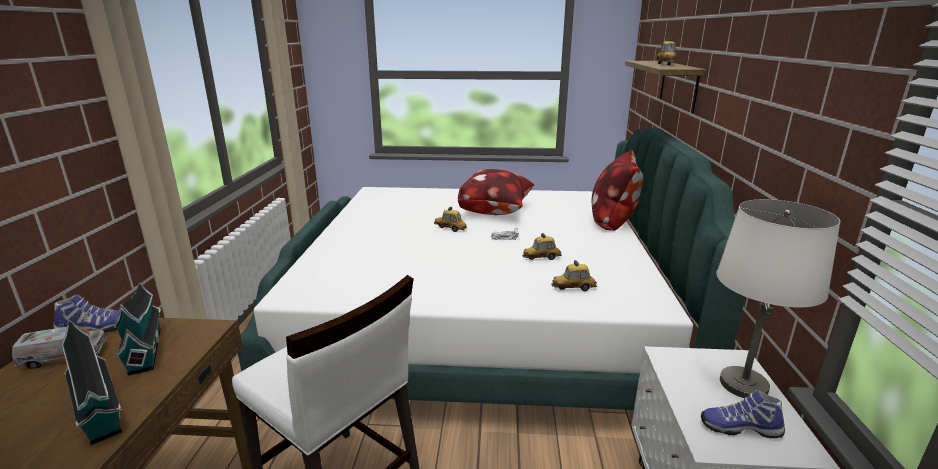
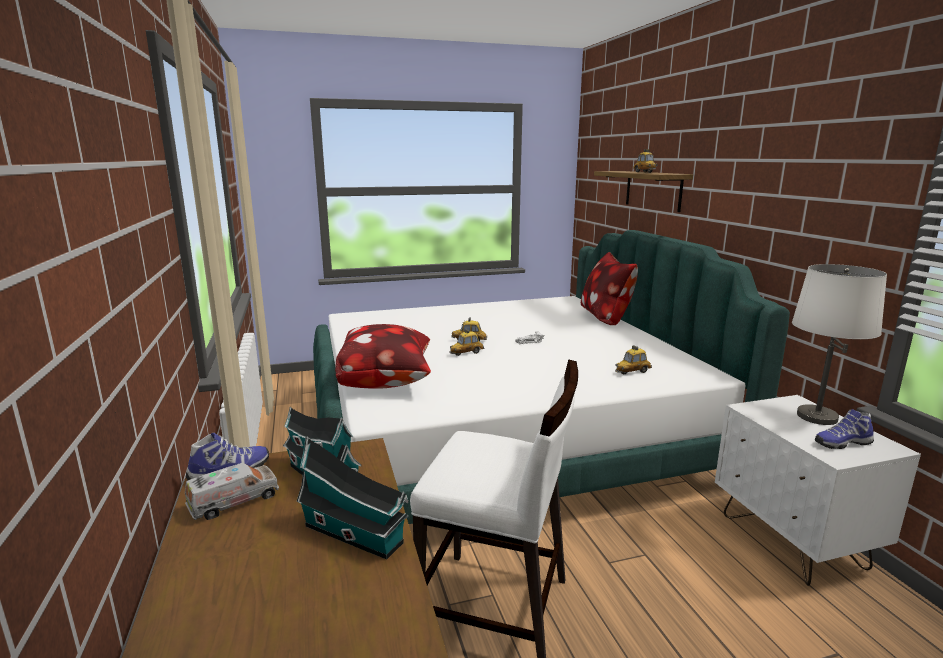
camera: 20 degrees left, 5 degrees down
pillow [458,169,534,215] -> pillow moved to [335,324,431,389]
toy car [522,233,562,260] -> toy car moved to [449,329,485,356]

